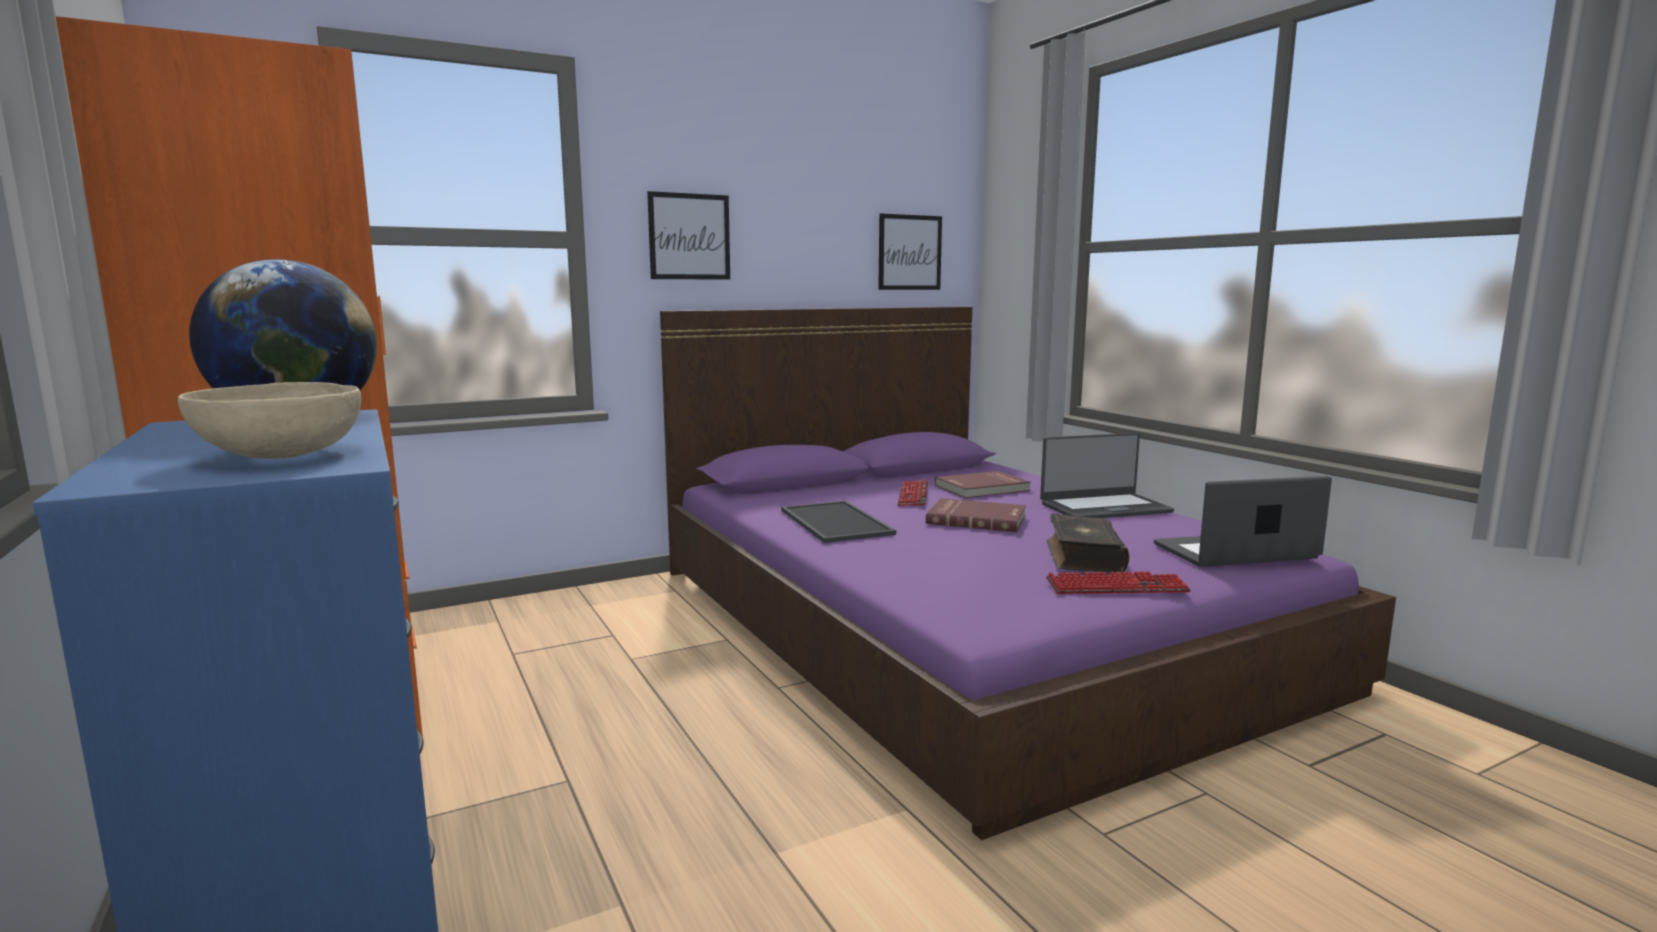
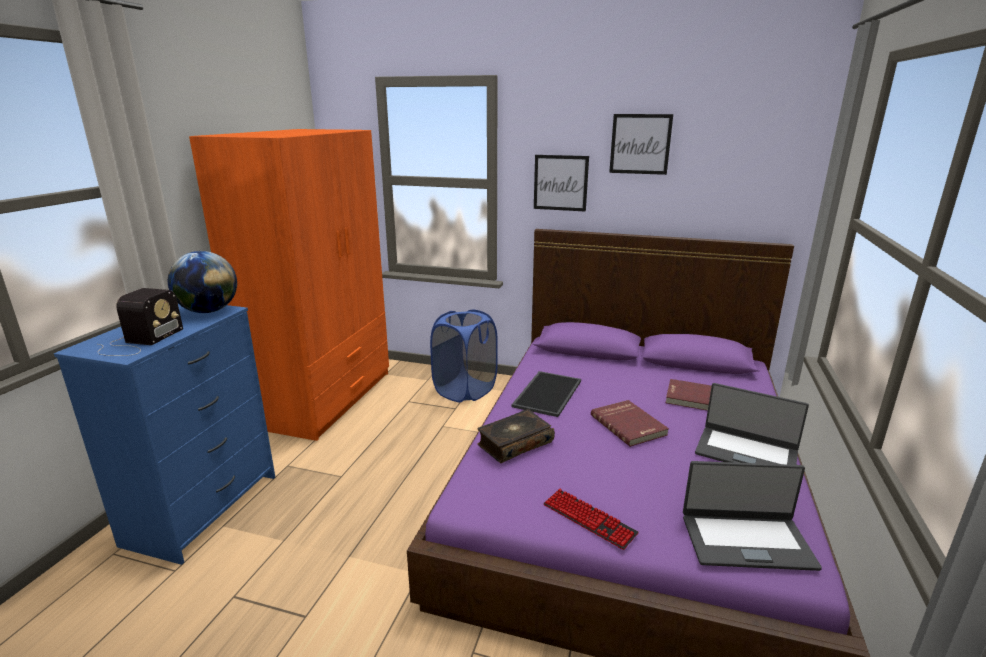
camera: 45 degrees right, 10 degrees up
beige bowl [178,382,361,459] -> radio [98,288,183,356]
picture [878,214,942,290] -> picture moved to [609,114,673,175]
keyboard [897,479,928,506] -> none
book [1047,514,1129,573] -> book moved to [477,409,555,463]
laptop [1154,476,1332,567] -> laptop turned 150 degrees clockwise [683,461,822,571]
none -> blue laundry basket [430,310,498,402]

